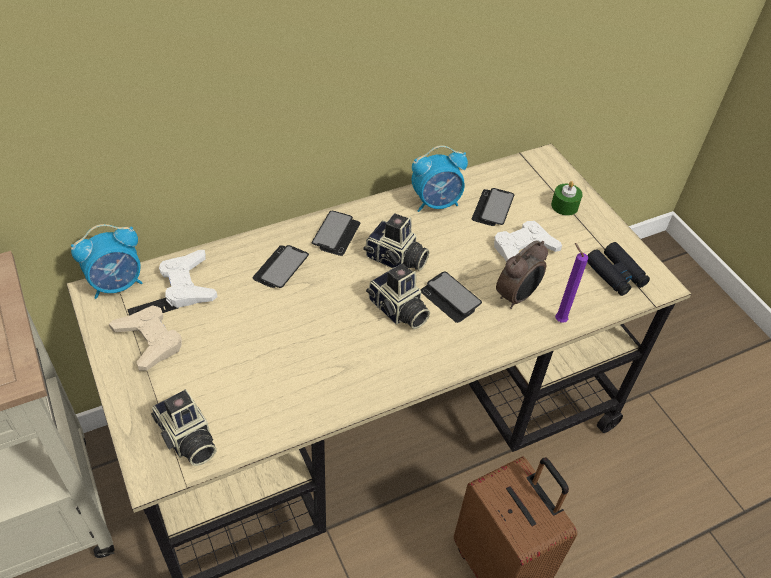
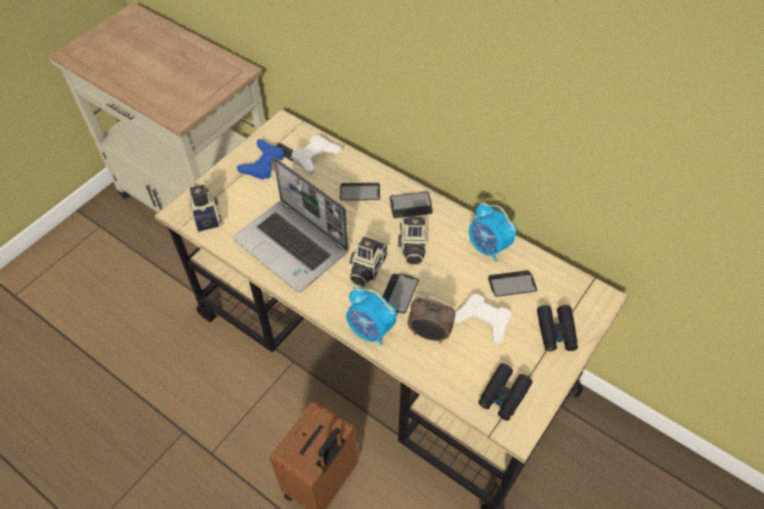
camera: 65 degrees right, 5 degrees up
alarm clock [71,224,142,299] -> alarm clock moved to [346,287,397,345]
beige game controller [109,305,182,371] -> blue game controller [237,139,284,180]
camera [151,389,217,466] -> camera turned 135 degrees clockwise [188,183,221,232]
green candle [551,181,583,216] -> black binoculars [537,305,578,351]
purple candle [555,243,588,323] -> none
none -> laptop [233,157,349,292]

